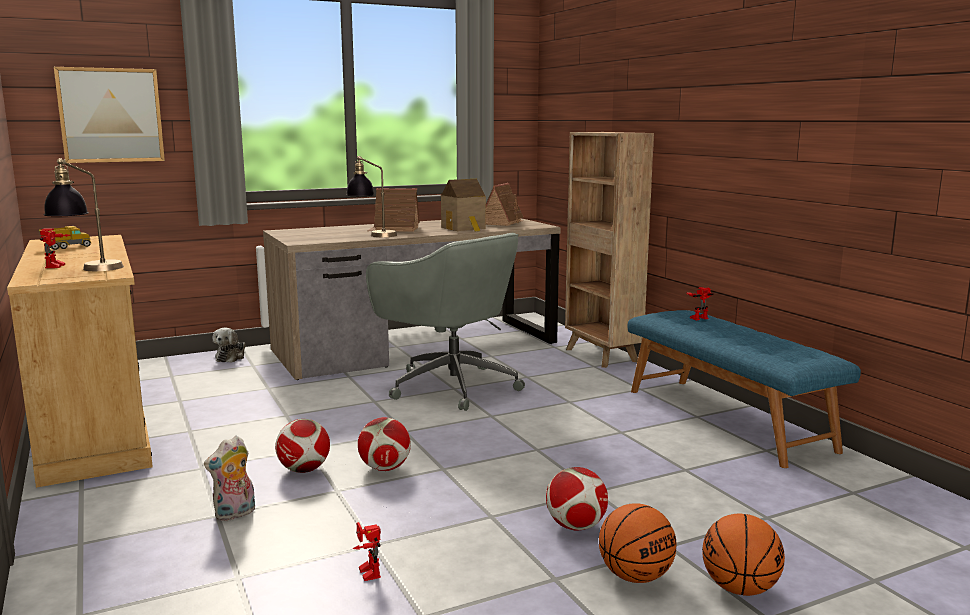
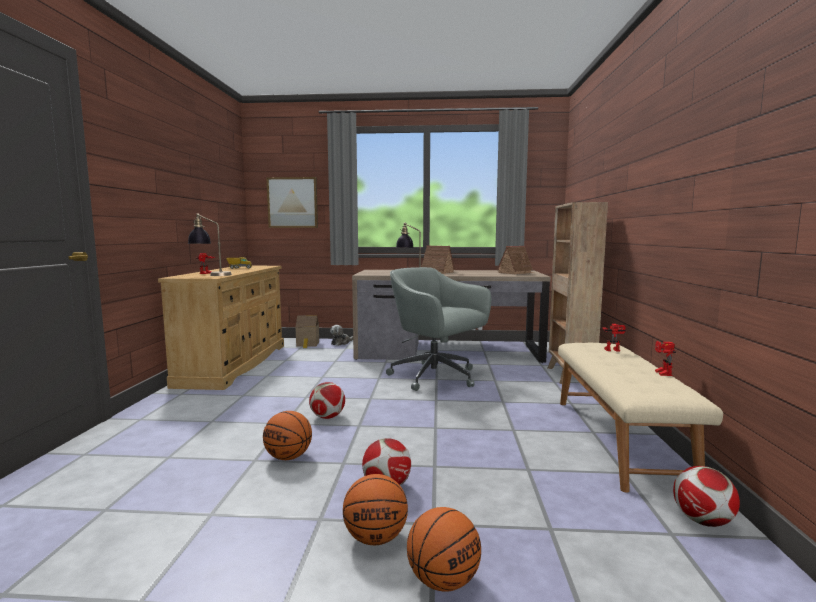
camera: 30 degrees right, 5 degrees down
plush toy [204,436,255,521] -> none
football [275,419,330,473] -> football moved to [673,466,740,527]
toy robot [353,522,381,581] -> toy robot moved to [655,341,676,376]
grey office chair [366,233,525,411] -> grey office chair turned 150 degrees clockwise [386,267,491,391]
toy house [441,179,486,232] -> toy house moved to [296,315,319,348]
blue bench [628,310,861,468] -> beige bench [558,343,723,493]
none -> basketball [263,411,312,460]

